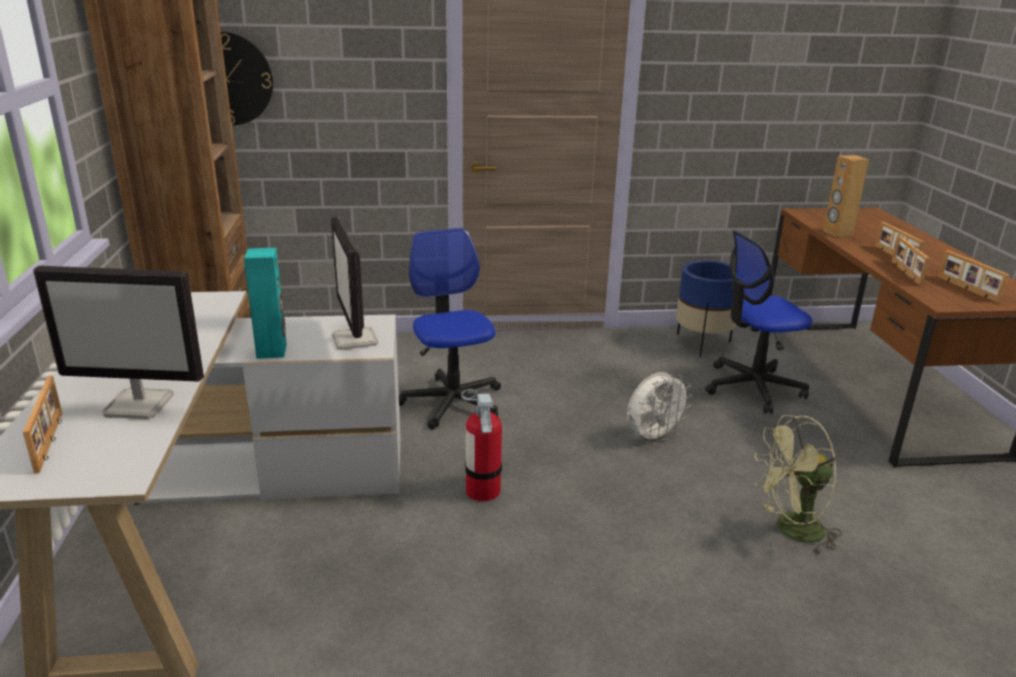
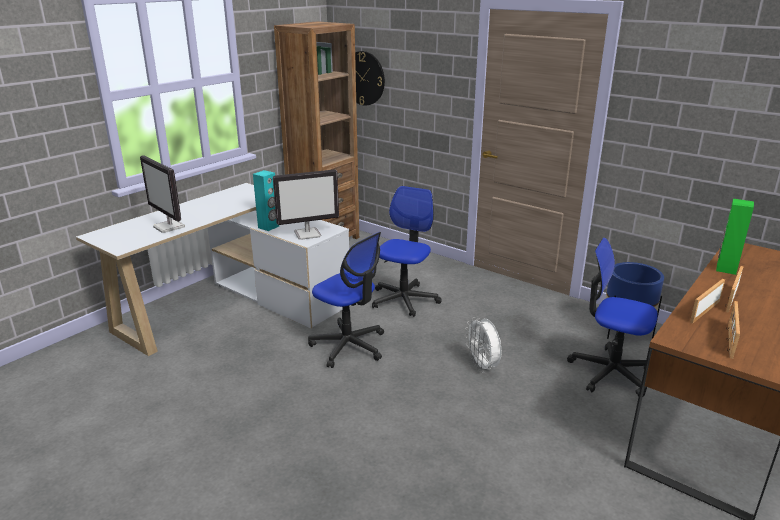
camera: 45 degrees right, 0 degrees up
picture frame [23,375,62,474] -> none
monitor [331,217,378,350] -> monitor turned 135 degrees counterclockwise [273,169,339,240]
fire extinguisher [461,389,502,501] -> office chair [308,232,384,368]
white fan [627,372,692,444] -> white fan turned 60 degrees clockwise [465,317,502,373]
green fan [755,415,842,555] -> none
brown speaker [823,155,869,237] -> green speaker [716,199,754,275]

